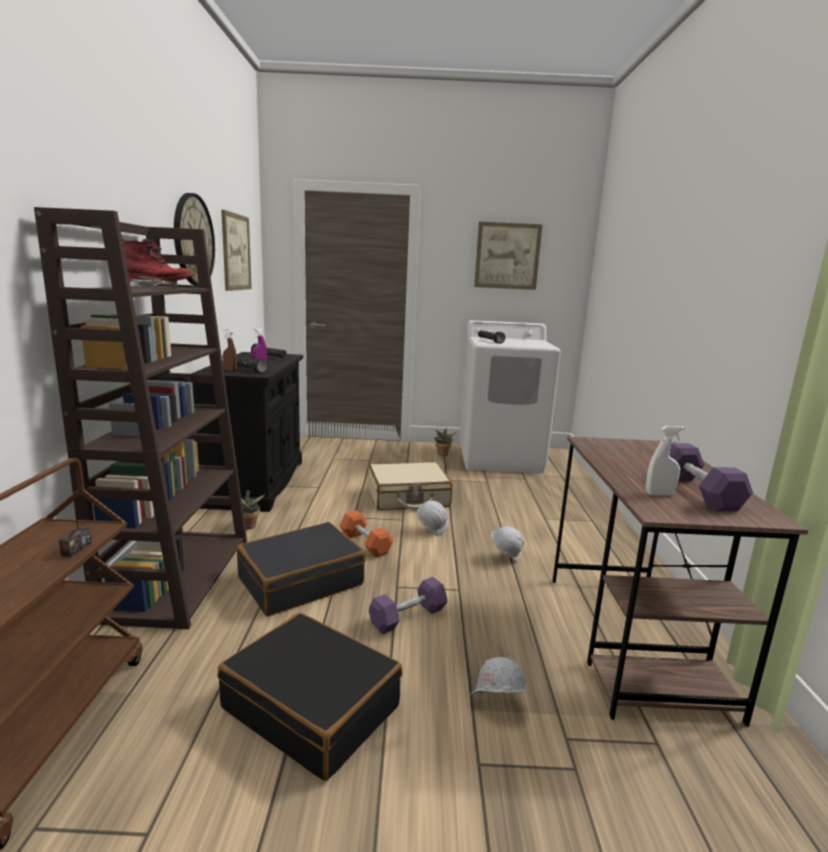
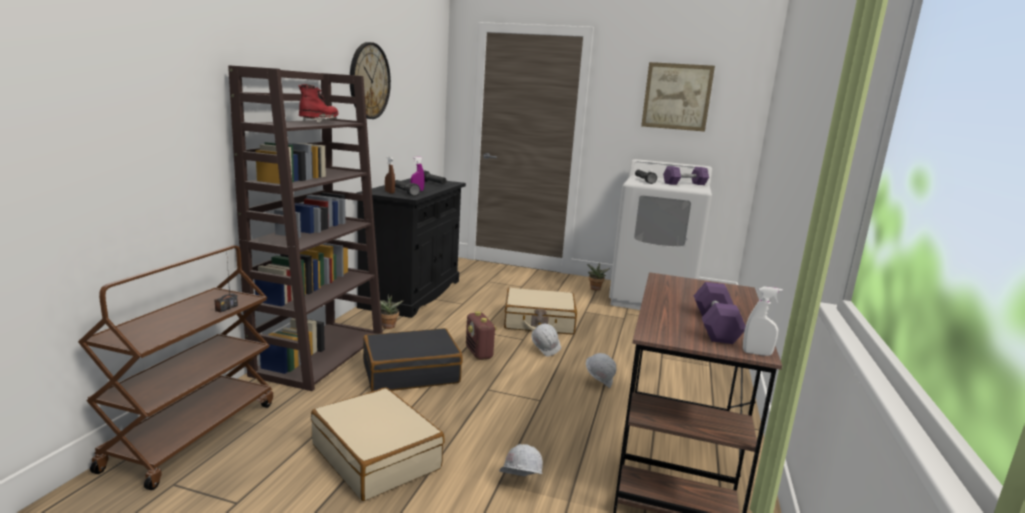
camera: 15 degrees right, 0 degrees up
red boot [122,238,192,287] -> red boot turned 90 degrees counterclockwise [299,84,338,123]
black suitcase [217,612,403,781] -> beige suitcase [311,388,445,501]
picture [221,210,252,291] -> none
orange dumbbell [339,510,393,557] -> radio [466,311,497,360]
purple dumbbell [369,577,448,634] -> purple dumbbell moved to [663,166,709,185]
white spray bottle [646,426,684,496] -> white spray bottle moved to [743,287,783,356]

